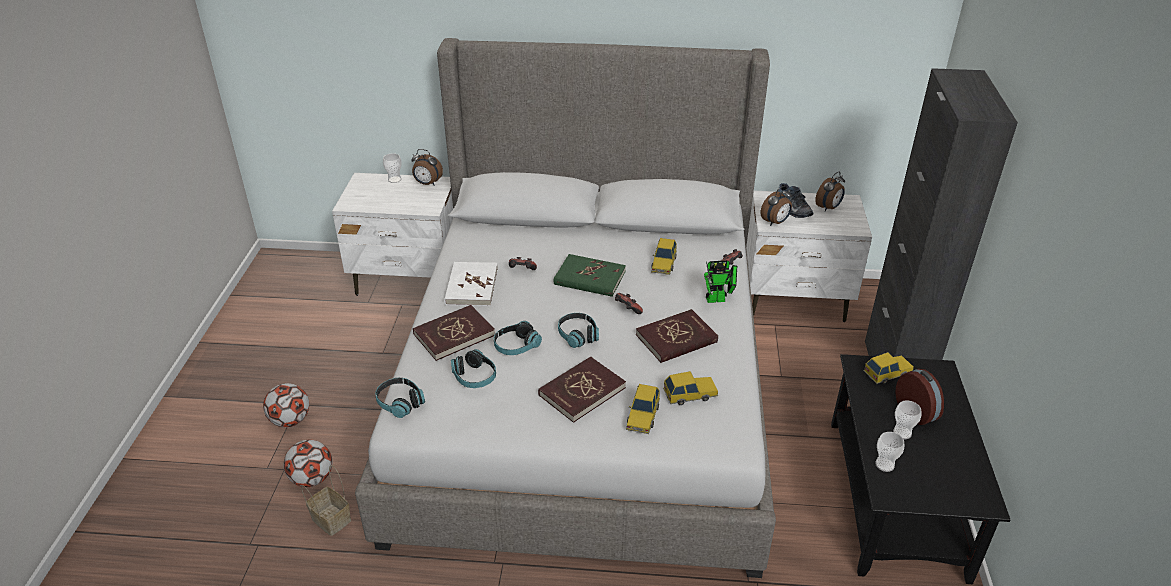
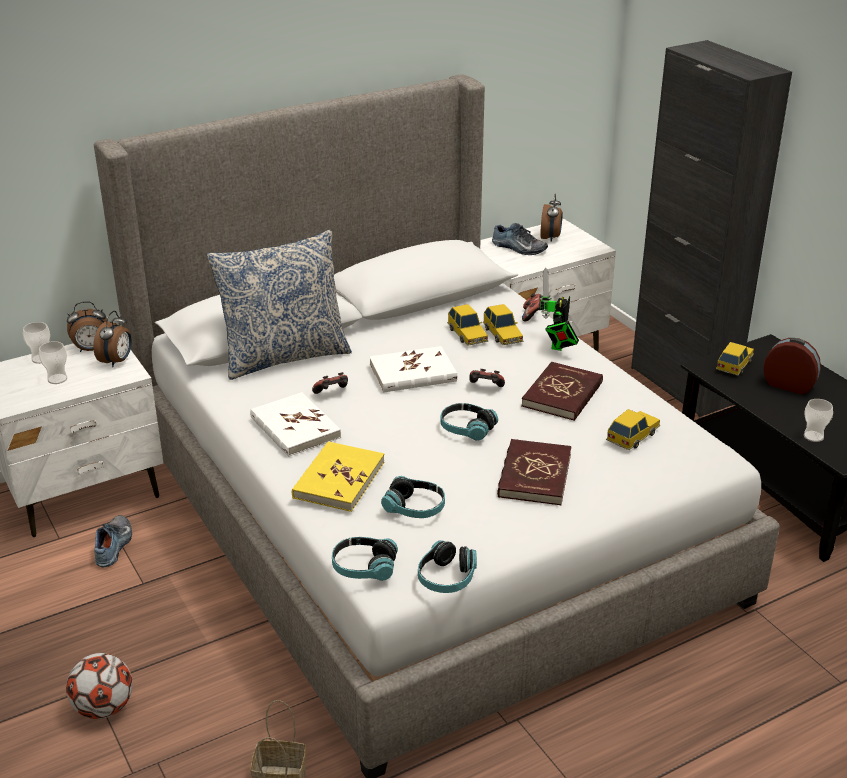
camera: 35 degrees left, 5 degrees down
football [283,440,333,487] -> none
red book [413,305,495,361] -> yellow book [292,441,384,512]
headphones [494,321,542,355] -> headphones moved to [418,540,477,593]
green book [554,254,626,297] -> white book [370,346,457,393]
toy car [626,384,660,434] -> toy car moved to [483,304,524,345]
toy robot [704,260,737,303] -> toy robot turned 150 degrees clockwise [539,268,579,351]
alarm clock [761,186,792,226] -> alarm clock moved to [93,311,132,367]
cup [893,400,922,439] -> cup moved to [39,341,67,384]
none -> shoe [94,515,132,567]
none -> pillow [207,230,352,380]

